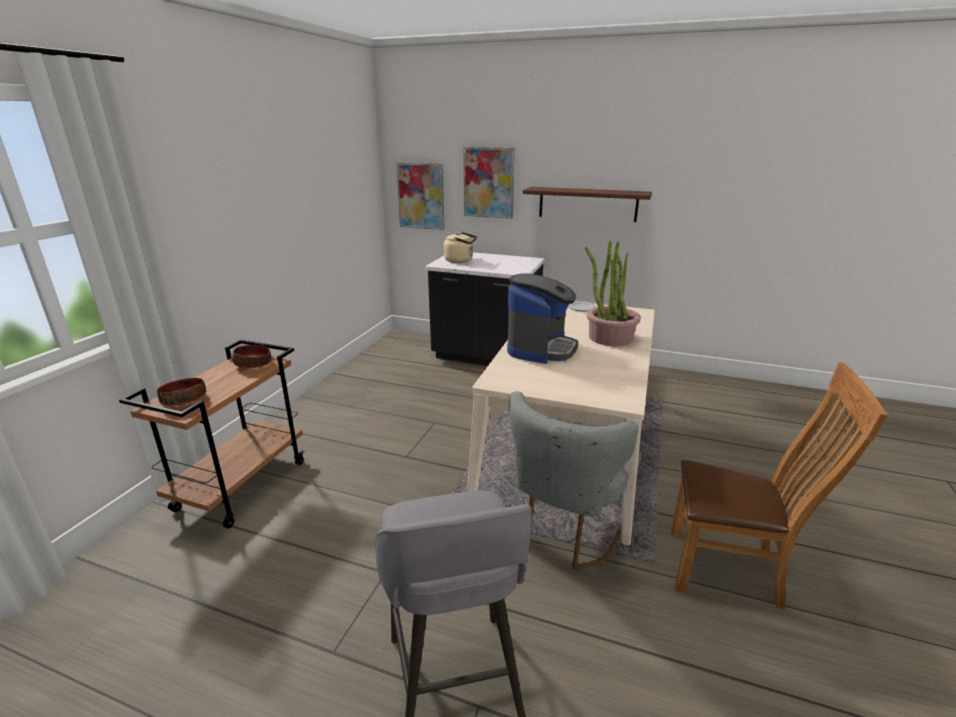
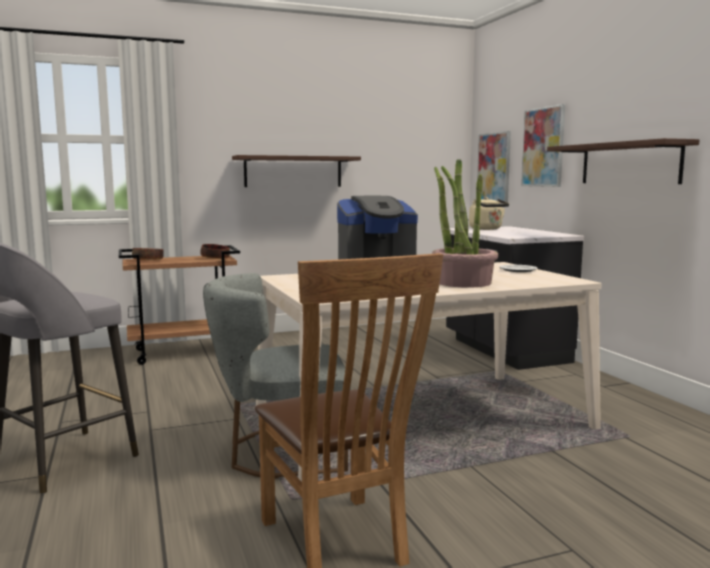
camera: 50 degrees right, 15 degrees down
none -> shelf [232,155,361,187]

